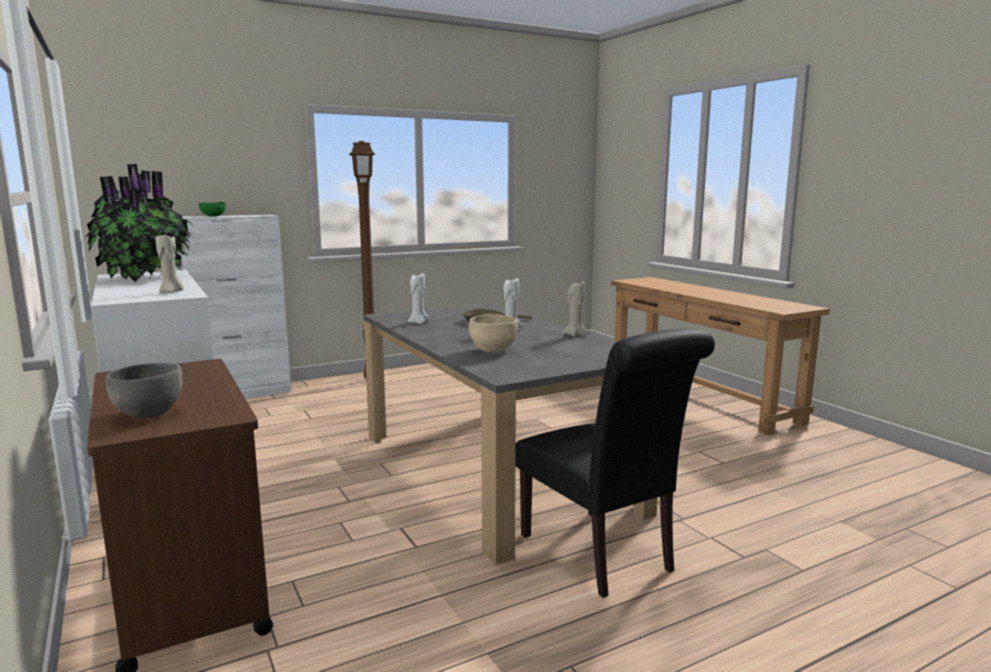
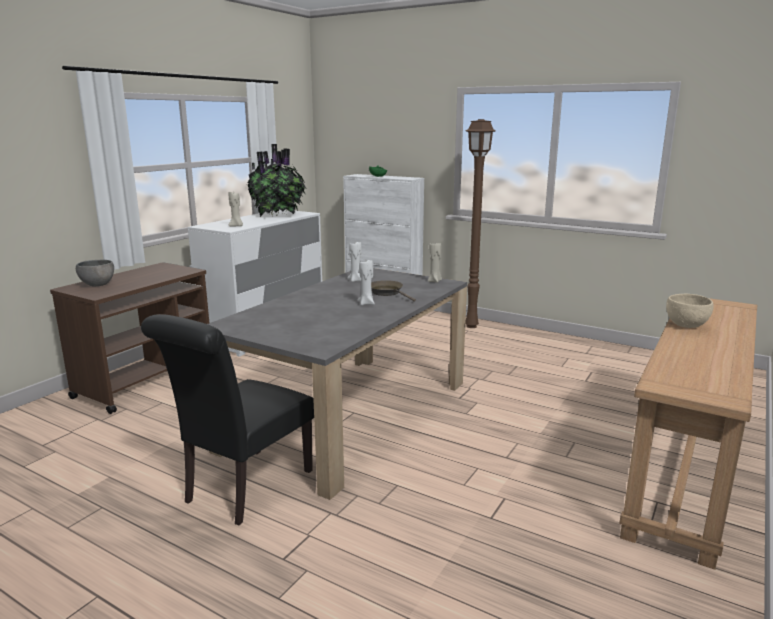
camera: 60 degrees right, 5 degrees up
beige bowl [469,314,518,352] -> beige bowl moved to [666,294,714,328]
beige candle [562,282,588,337] -> beige candle moved to [428,241,442,283]

